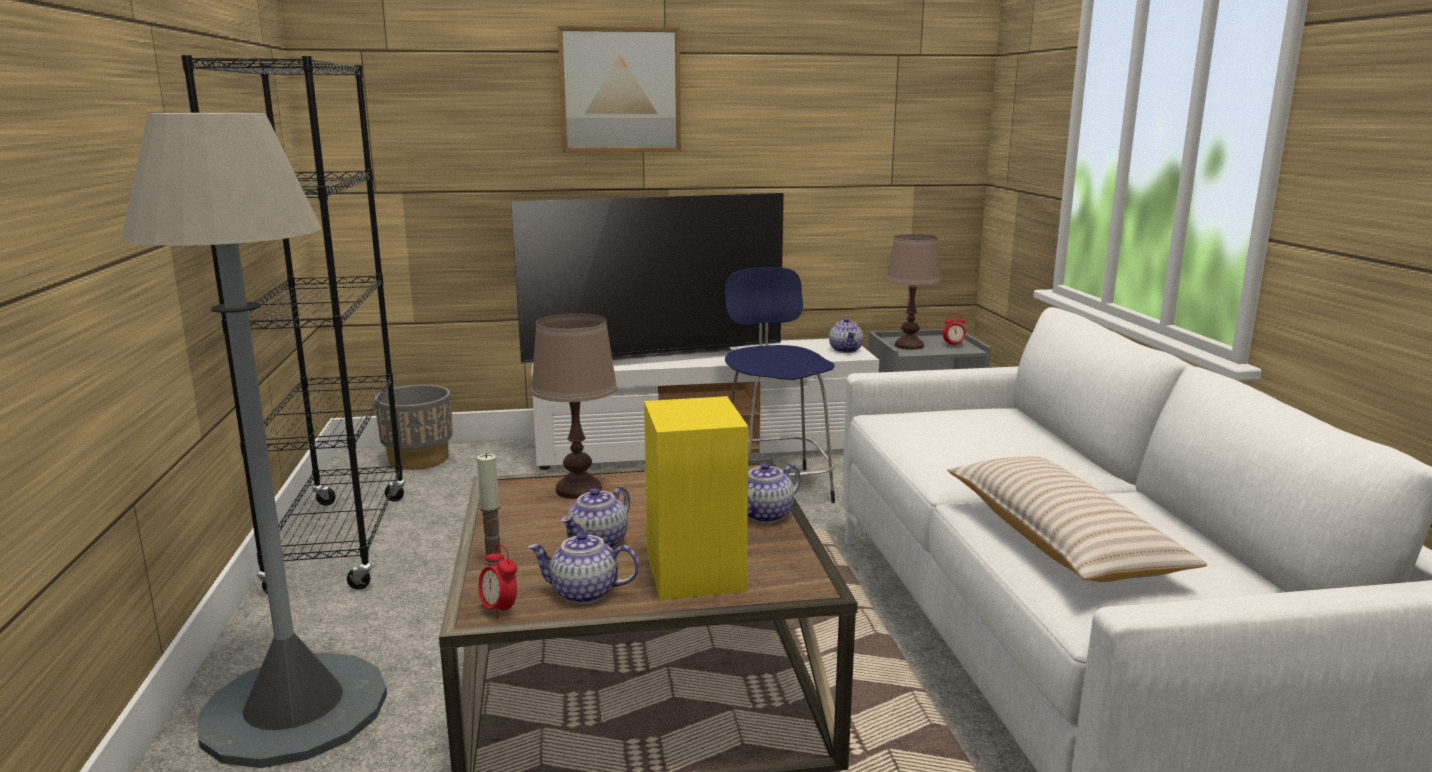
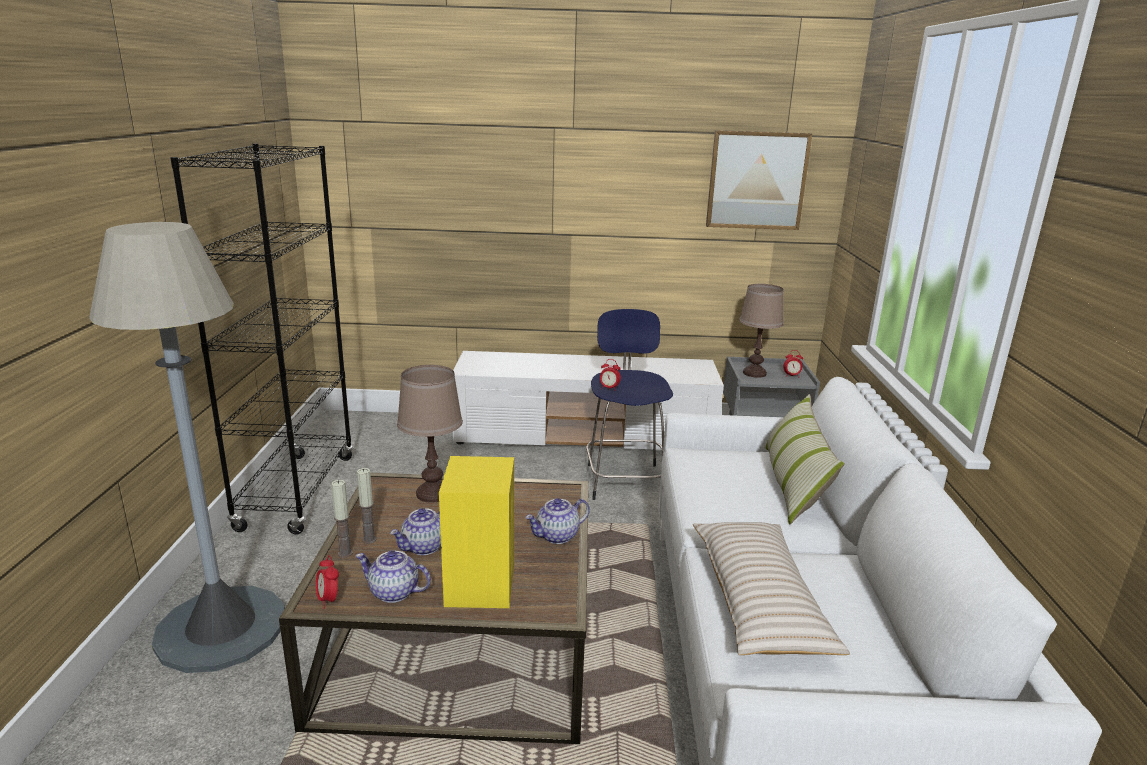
camera: 10 degrees right, 5 degrees up
grey planter [374,385,453,470] -> none
television [511,193,784,366] -> none
picture [557,26,681,152] -> picture moved to [706,130,812,230]
teapot [829,318,863,353] -> none
none -> candle [357,468,376,544]
none -> alarm clock [600,359,621,391]
none -> pillow [764,394,845,525]

